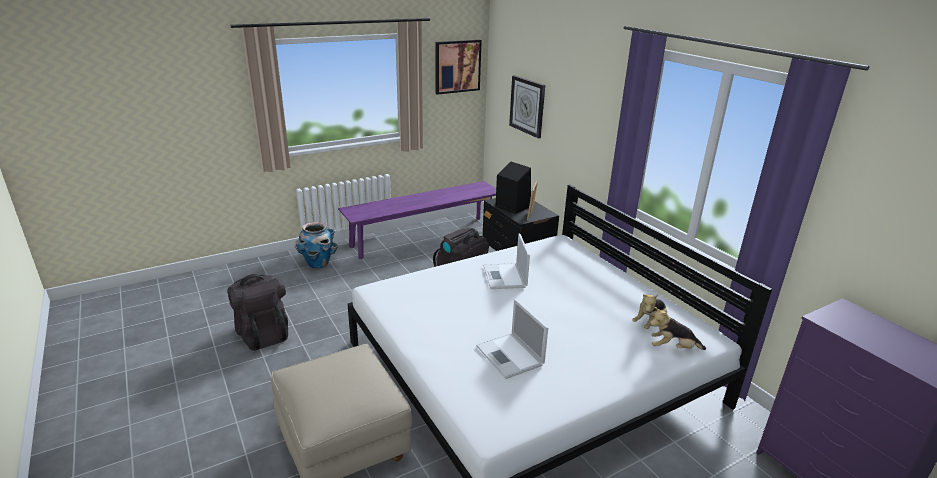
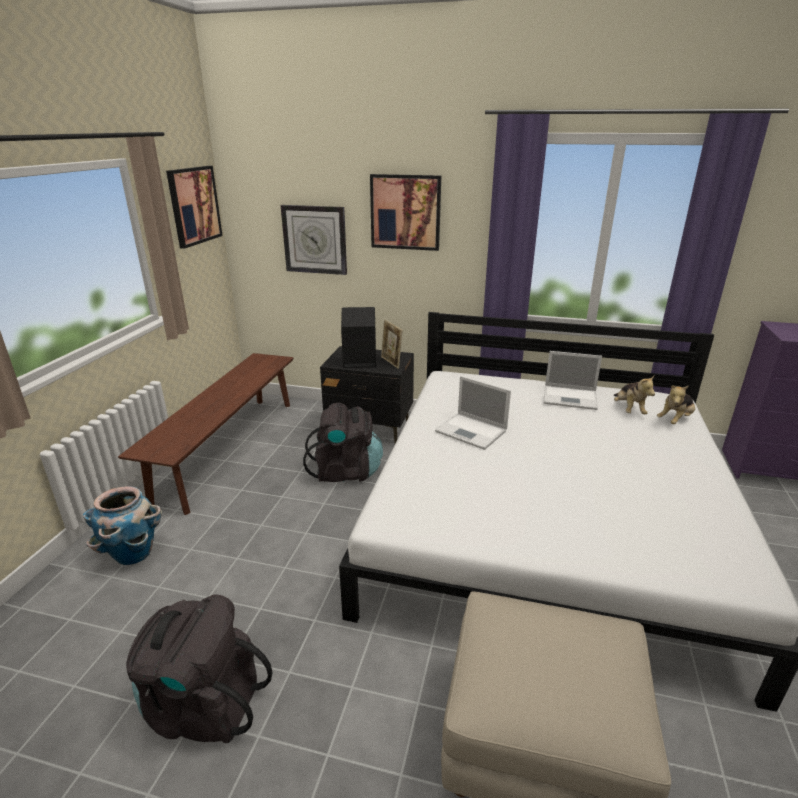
camera: 45 degrees left, 0 degrees up
purple bench [338,181,496,259] -> brown bench [118,353,294,515]
laptop [476,299,548,379] -> laptop moved to [544,351,602,410]
none -> picture [370,174,441,251]

